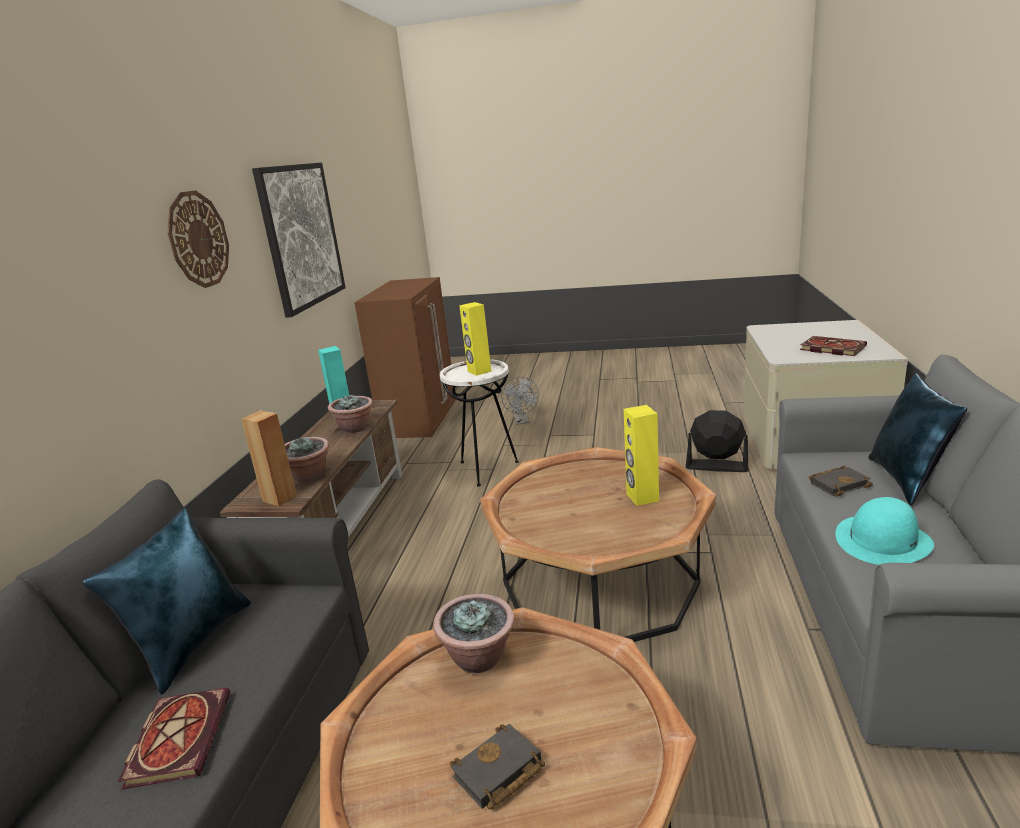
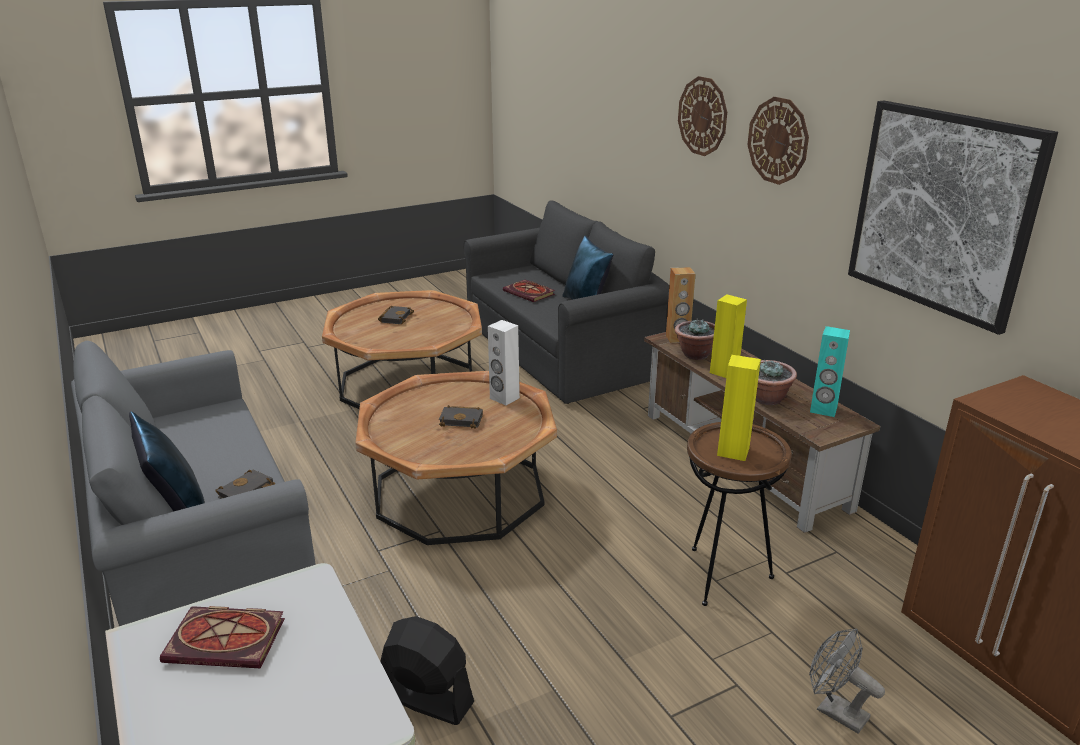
camera: 140 degrees right, 5 degrees up
potted plant [433,594,515,674] -> none
white side table [440,359,519,487] -> brown side table [687,422,792,606]
yellow speaker [624,405,659,506] -> yellow speaker moved to [710,294,747,378]
black fan [686,410,748,472] -> black fan turned 135 degrees counterclockwise [380,616,474,725]
turquoise hat [835,497,934,565] -> none
none -> black book [439,405,483,429]
none -> white speaker [488,320,520,405]
none -> wall clock [678,76,727,156]

